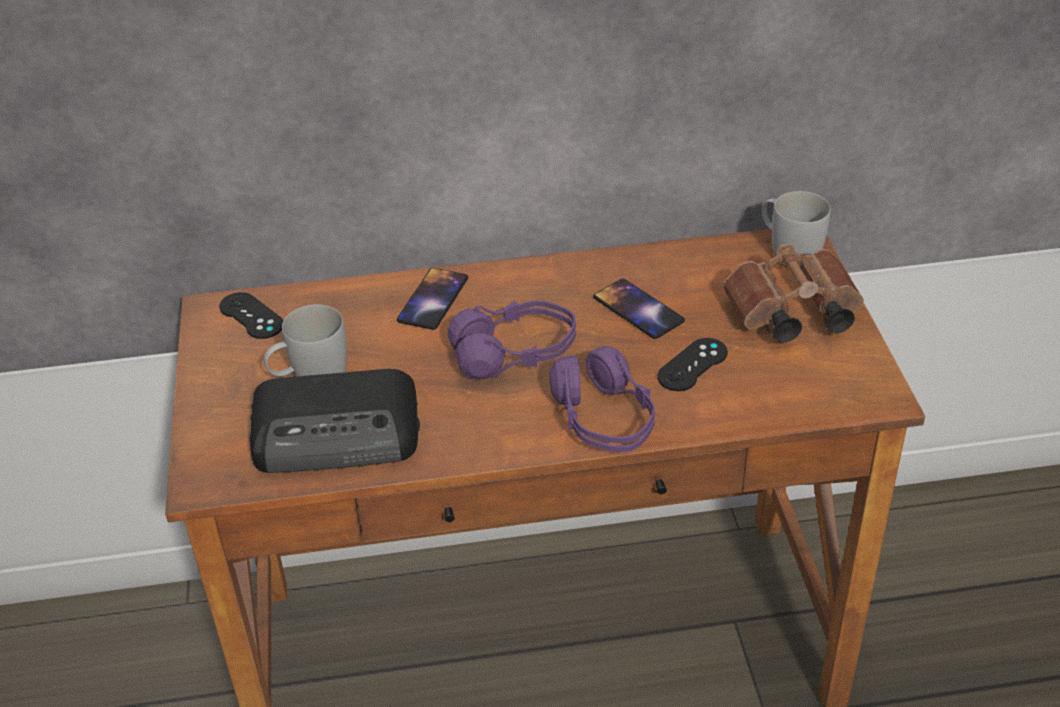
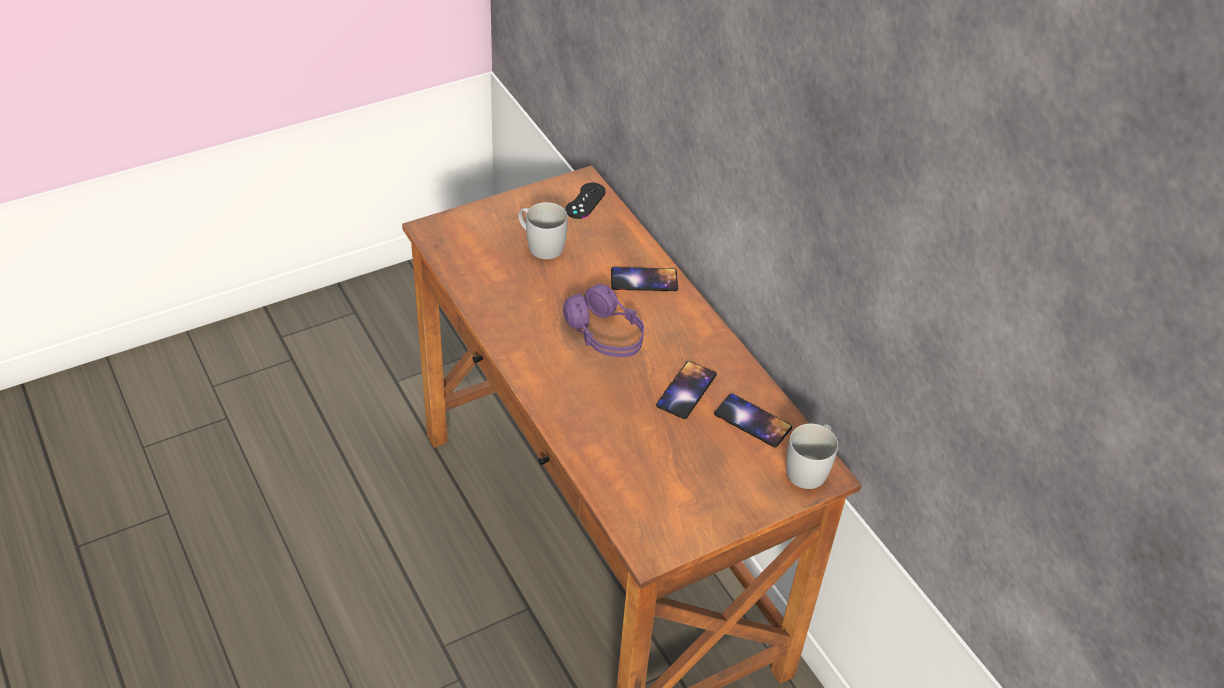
camera: 65 degrees right, 5 degrees up
radio [249,369,420,473] -> none
purple headphones [550,346,655,452] -> none
black game controller [657,338,728,391] -> none
brown binoculars [723,244,864,342] -> none
none -> phone [714,394,792,447]

